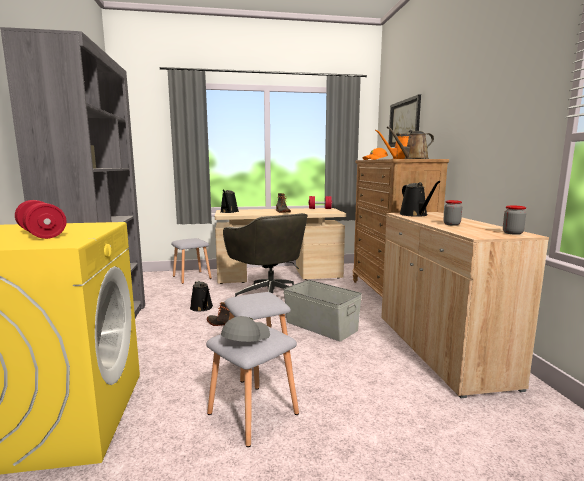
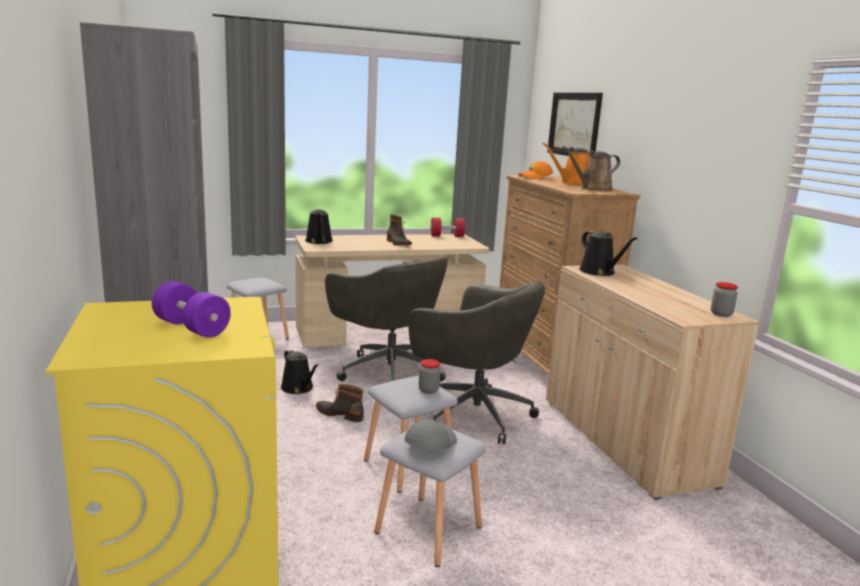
camera: 10 degrees left, 5 degrees up
red dumbbell [15,200,67,239] -> purple dumbbell [152,281,231,338]
grey storage box [284,280,362,342] -> grey office chair [409,280,545,444]
jar [443,200,462,226] -> jar moved to [419,359,441,394]

